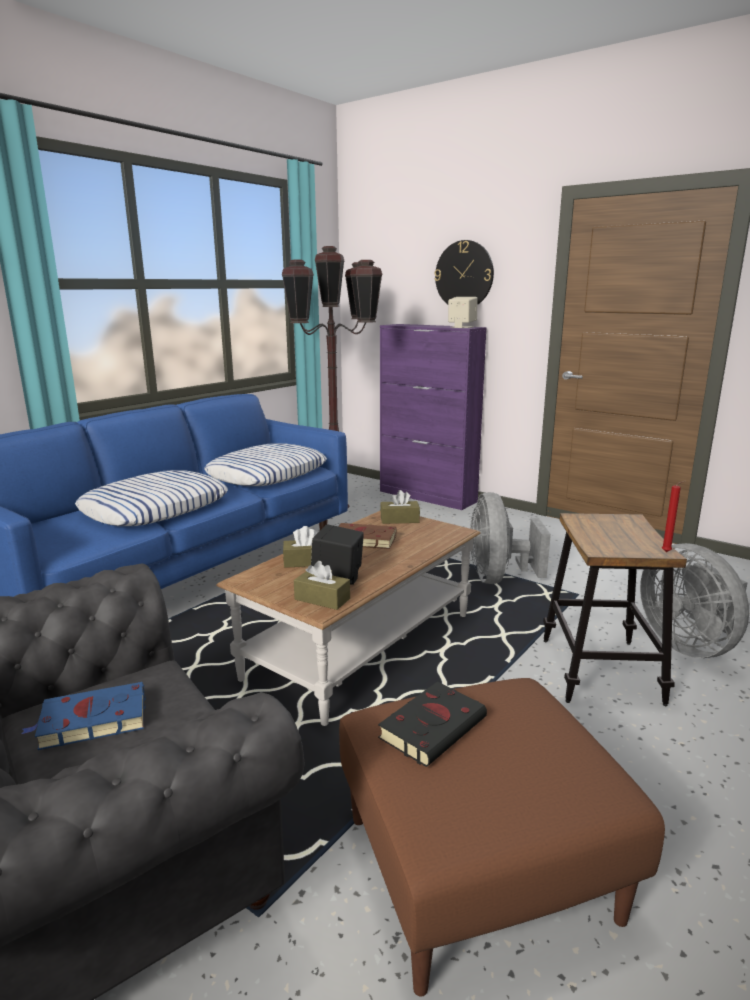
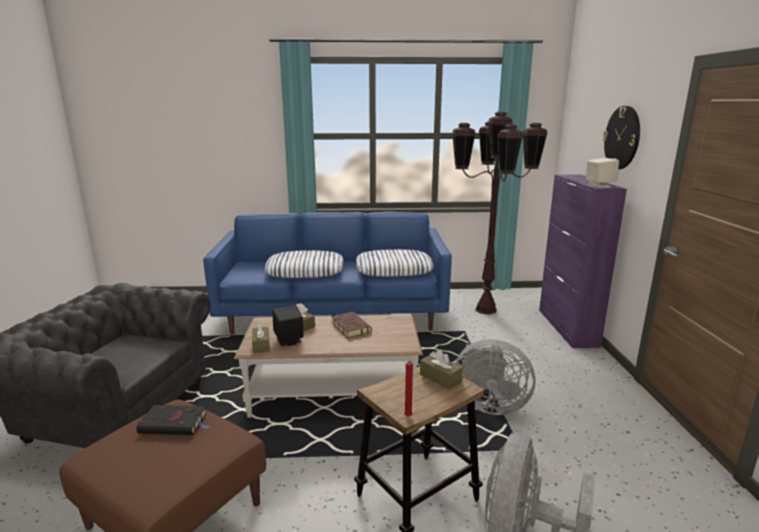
camera: 50 degrees right, 0 degrees up
blue book [22,682,146,750] -> none
brown tissue box [380,490,420,524] -> brown tissue box moved to [420,349,463,390]
grey fan [470,492,551,584] -> grey fan turned 120 degrees counterclockwise [455,339,536,415]

